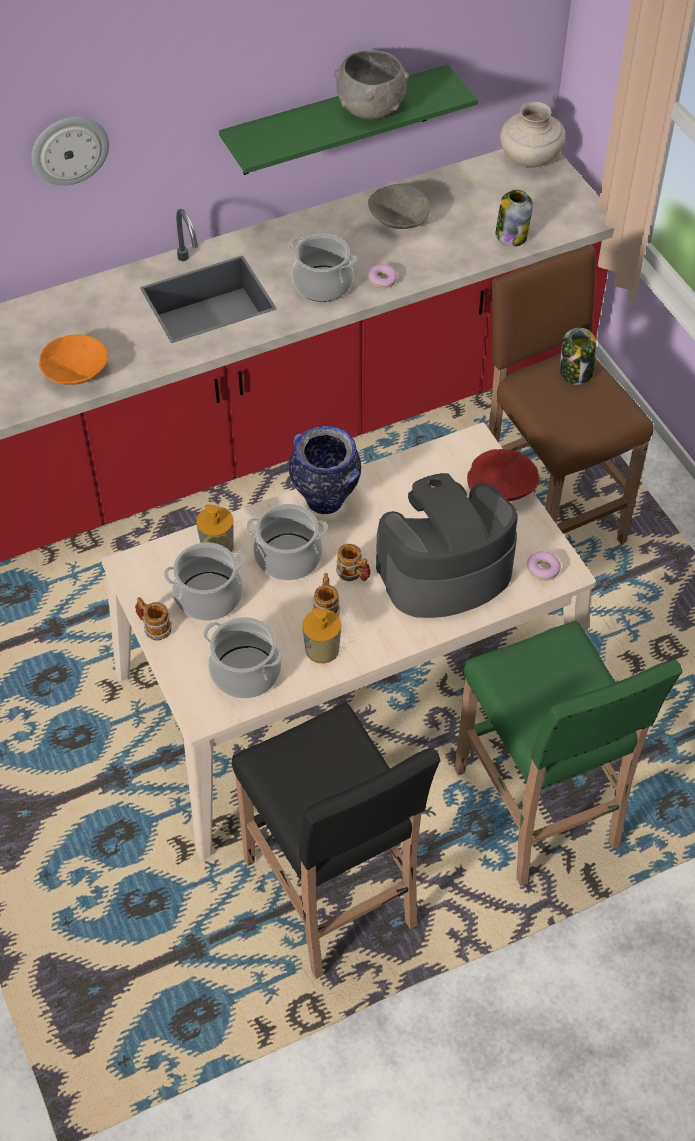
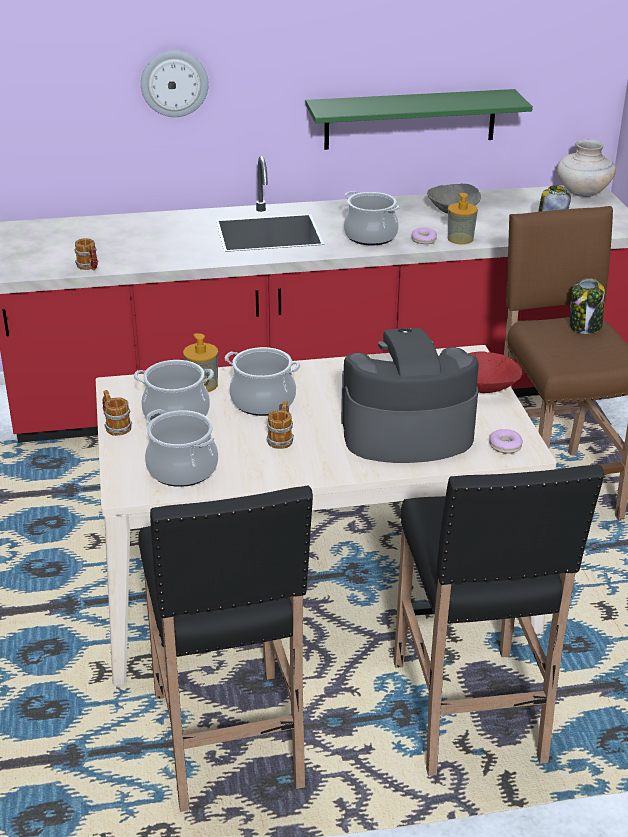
camera: 15 degrees right, 20 degrees down
orange bowl [39,334,108,385] -> none
vase [289,426,361,514] -> none
soap dispenser [302,608,341,664] -> soap dispenser moved to [448,193,478,244]
grey bowl [334,50,409,119] -> none
mug [336,544,371,581] -> mug moved to [74,238,98,271]
green stool [455,620,682,886] -> black stool [394,464,604,776]

